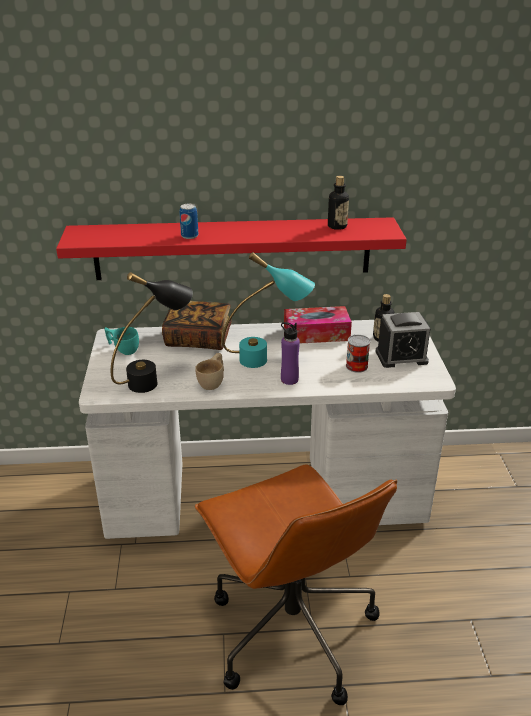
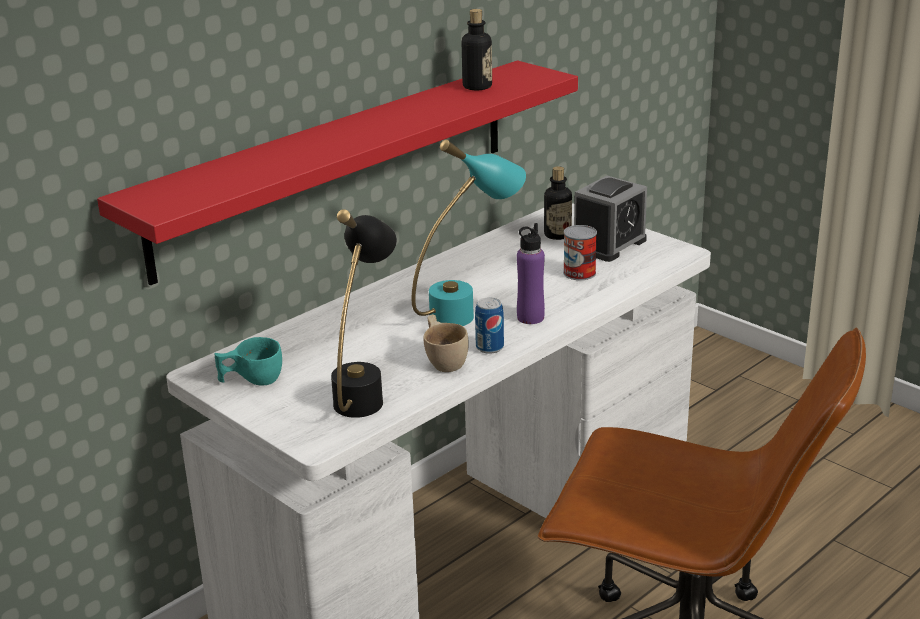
camera: 40 degrees left, 5 degrees down
book [162,301,232,350] -> none
can [180,204,198,239] -> can moved to [475,297,504,354]
tissue box [284,306,352,343] -> none

